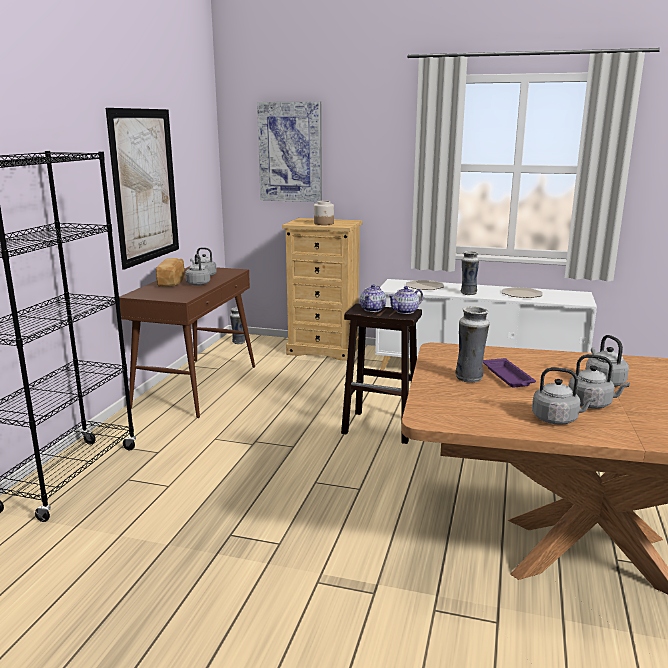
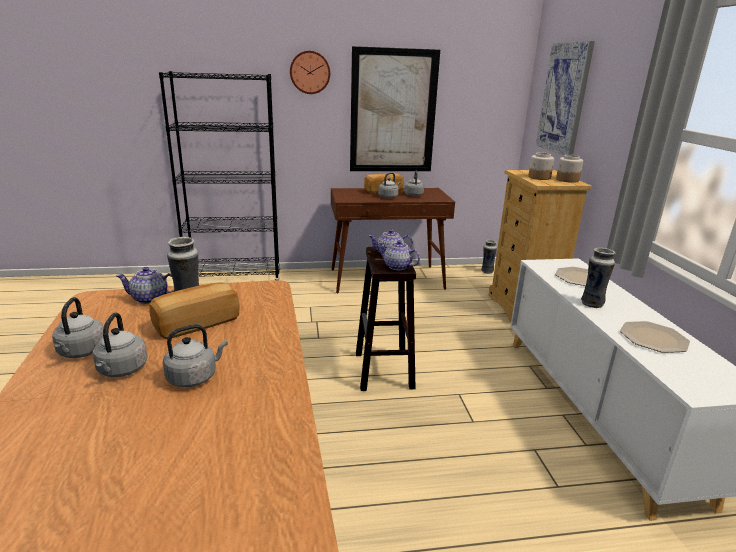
camera: 65 degrees right, 5 degrees up
purple tray [483,358,536,387] -> bread [149,283,240,339]
none -> teapot [116,267,174,304]
none -> wall clock [290,51,330,94]
none -> jar [556,155,583,183]

